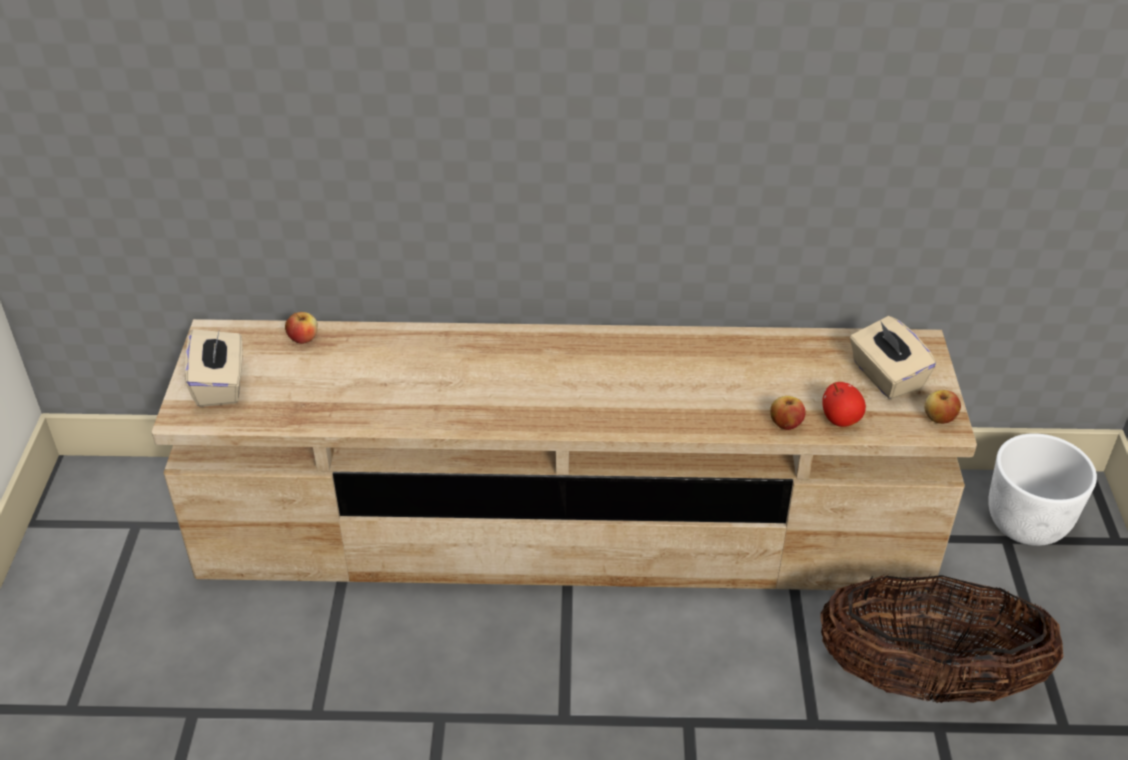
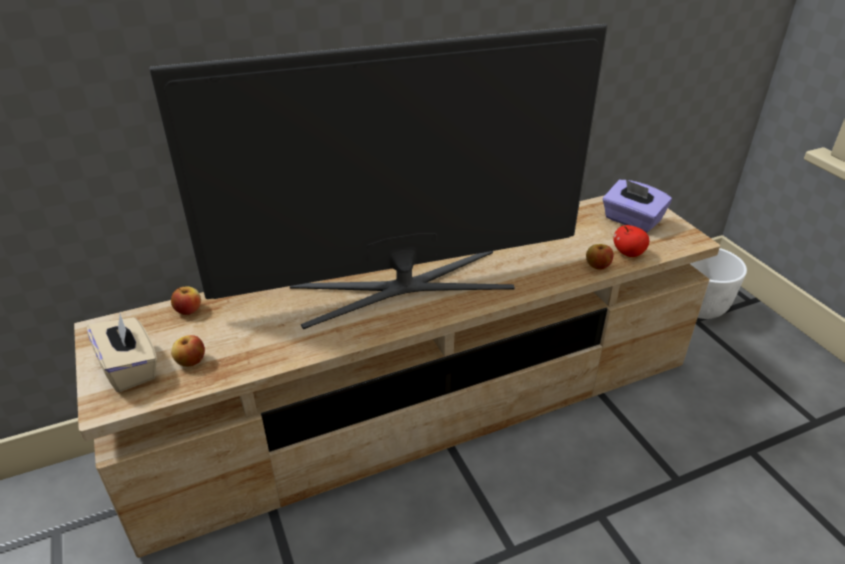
camera: 25 degrees left, 5 degrees down
basket [821,575,1064,703] -> none
beige tissue box [850,316,937,399] -> purple tissue box [603,179,672,233]
apple [924,390,961,424] -> apple moved to [171,335,205,367]
none -> television [149,24,608,329]

